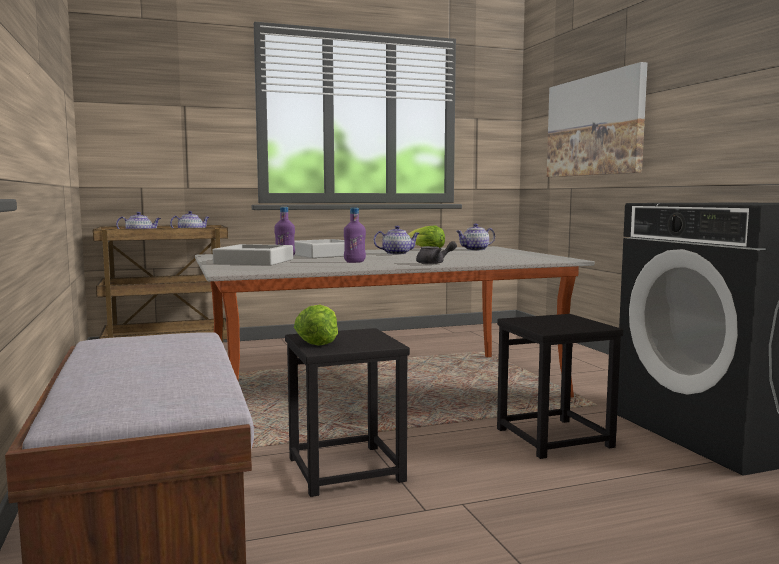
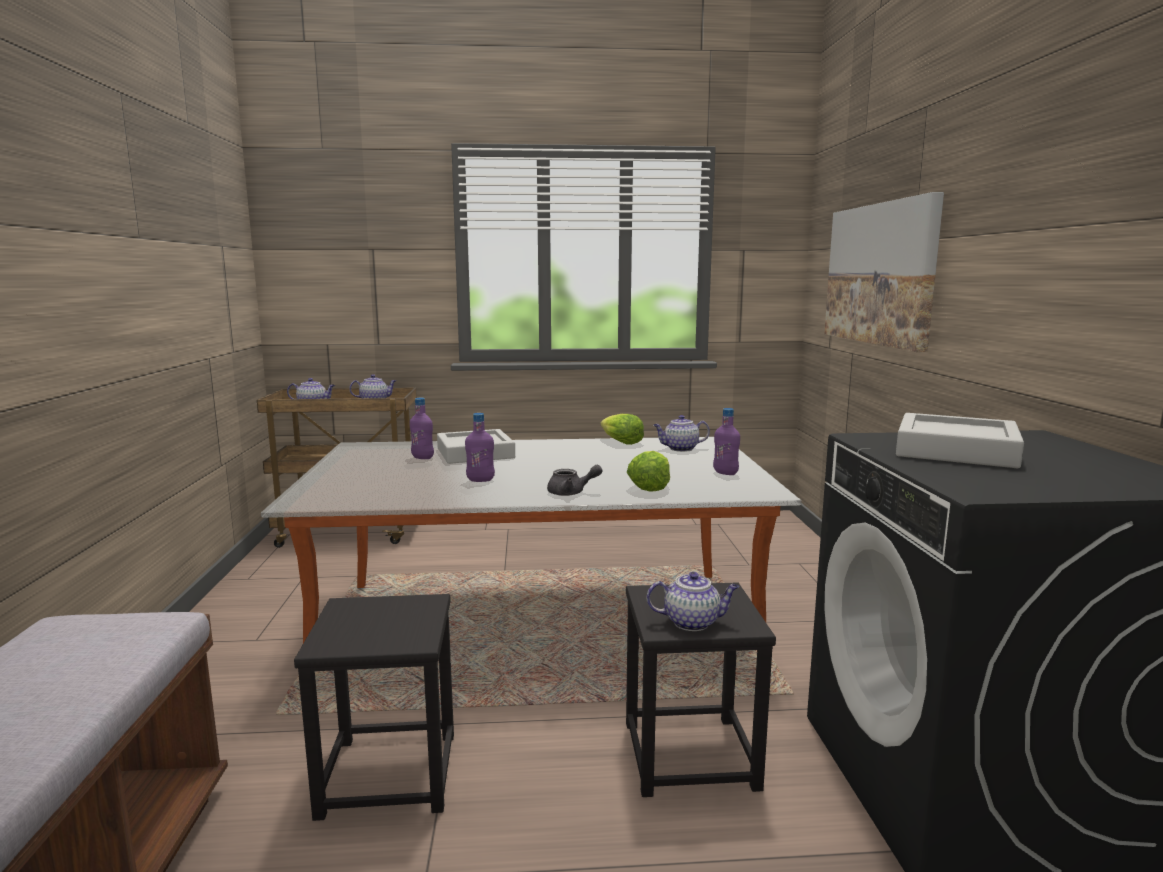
camera: 15 degrees right, 5 degrees up
grey tray [213,244,293,266] -> grey tray moved to [896,413,1024,468]
lettuce [294,305,338,346] -> lettuce moved to [627,451,670,492]
teapot [374,226,420,255] -> teapot moved to [647,572,739,631]
none -> purple bottle [713,408,740,475]

